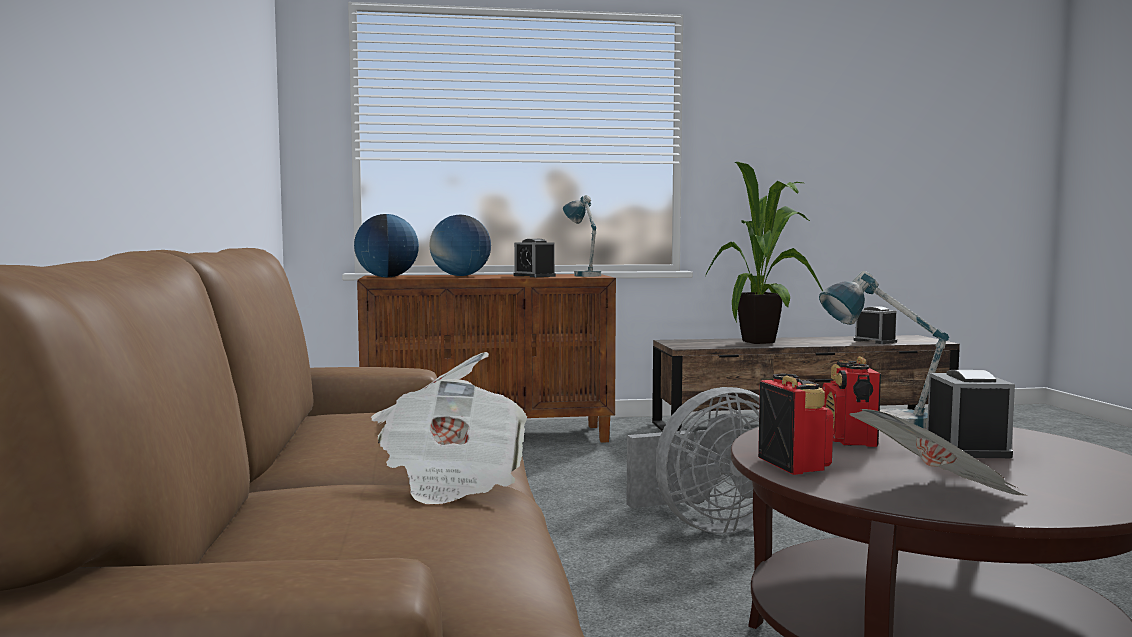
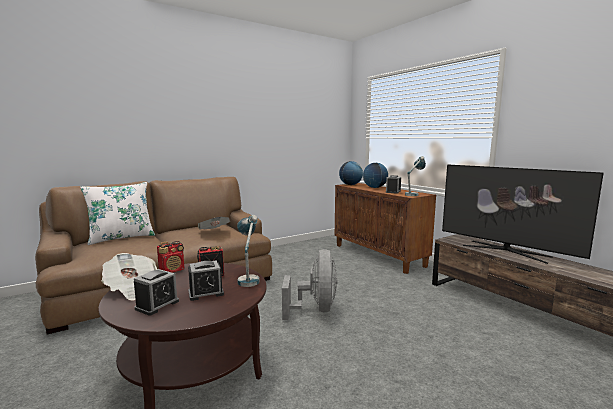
camera: 65 degrees right, 5 degrees up
newspaper [378,379,527,504] -> none
grey fan [627,387,760,534] -> grey fan turned 135 degrees counterclockwise [282,249,337,320]
potted plant [705,162,823,344] -> television [442,164,604,264]
alarm clock [853,306,897,344] -> alarm clock moved to [134,269,179,316]
none -> white pillow [80,182,155,245]

